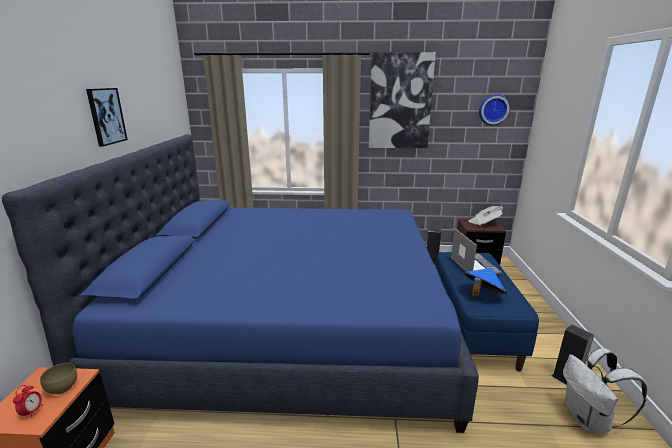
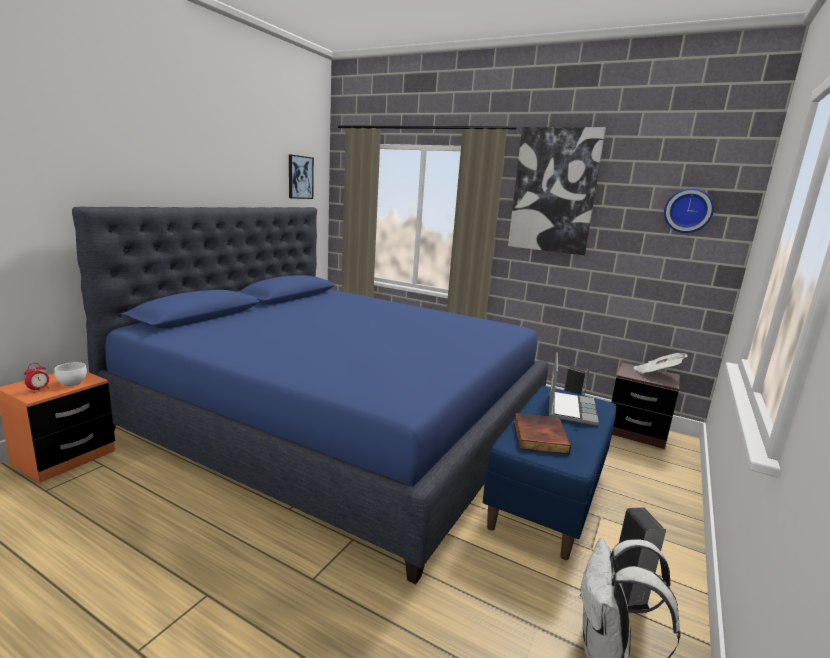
camera: 25 degrees right, 5 degrees down
brown bowl [40,363,77,394] -> white bowl [54,362,87,386]
picture [86,88,128,147] -> picture moved to [289,155,314,199]
blue hat [464,268,507,297] -> book [514,413,571,455]

